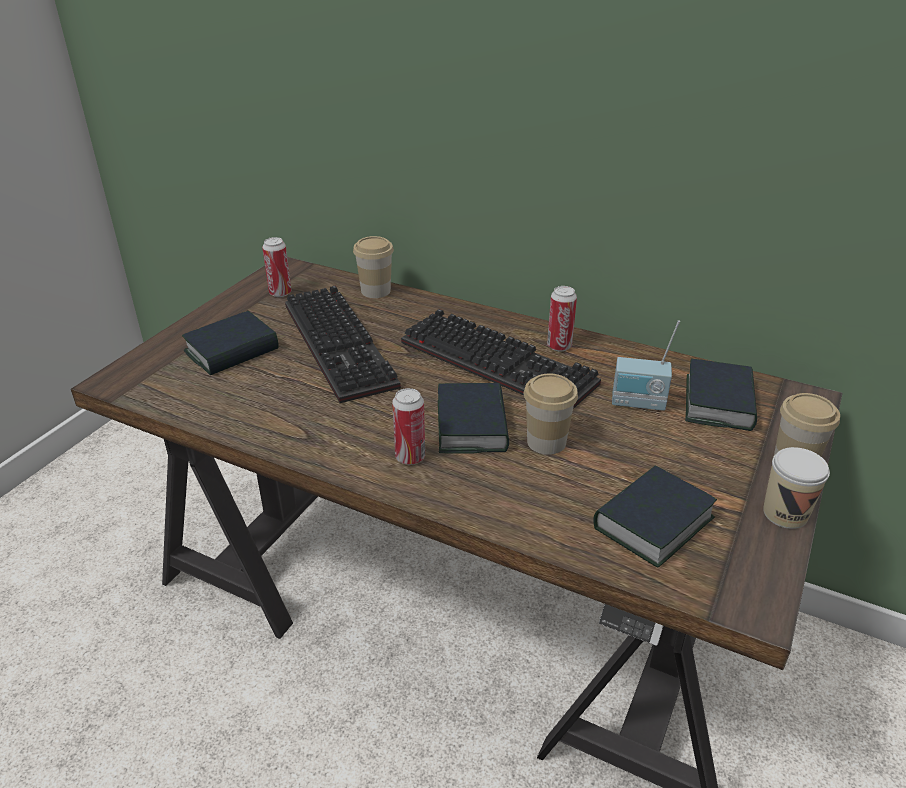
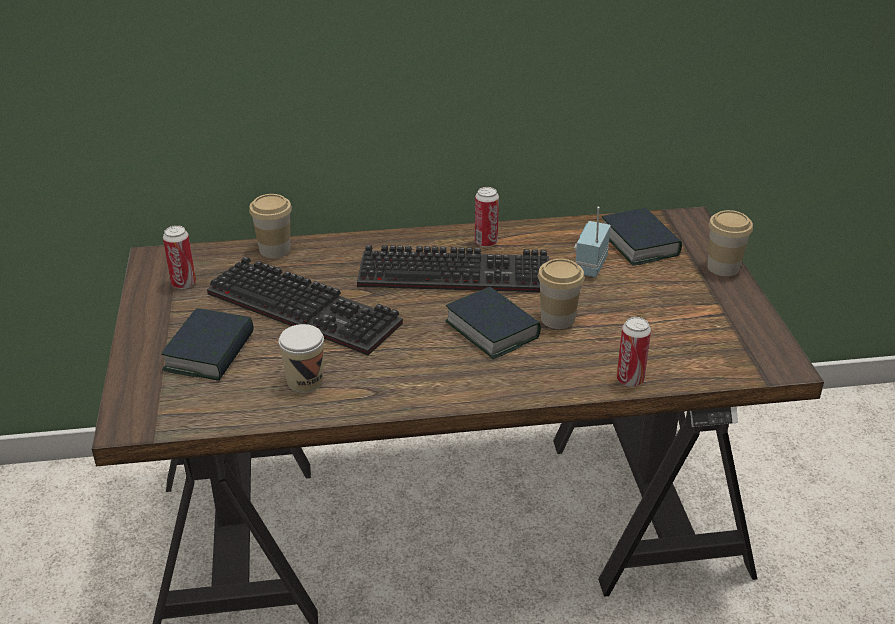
camera: 35 degrees left, 0 degrees up
can [392,388,425,465] -> can moved to [617,317,651,387]
book [593,465,717,567] -> none
radio [612,320,680,411] -> radio turned 135 degrees clockwise [574,207,611,277]
cup [763,447,830,529] -> cup moved to [279,324,324,393]

